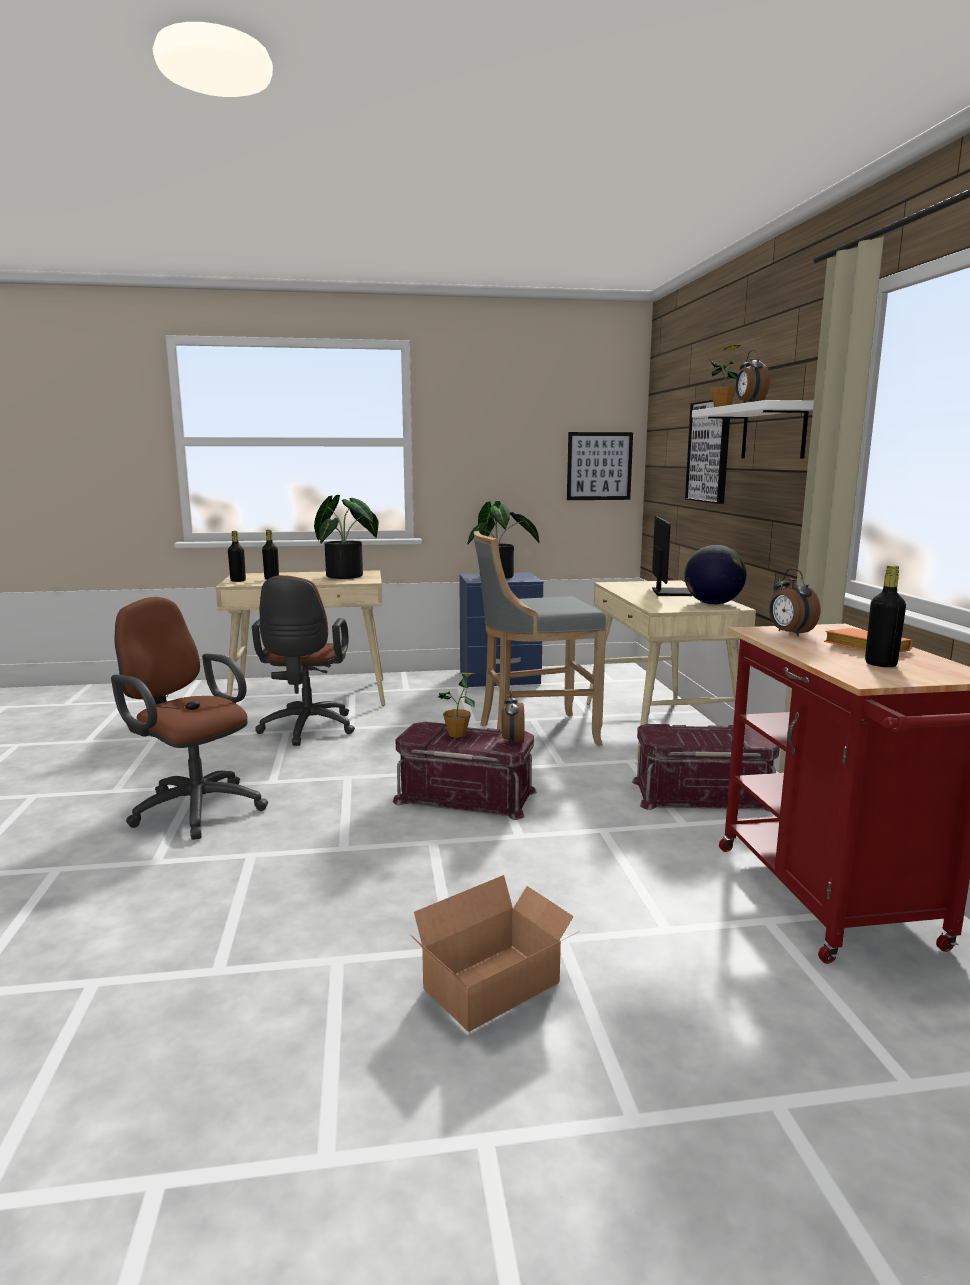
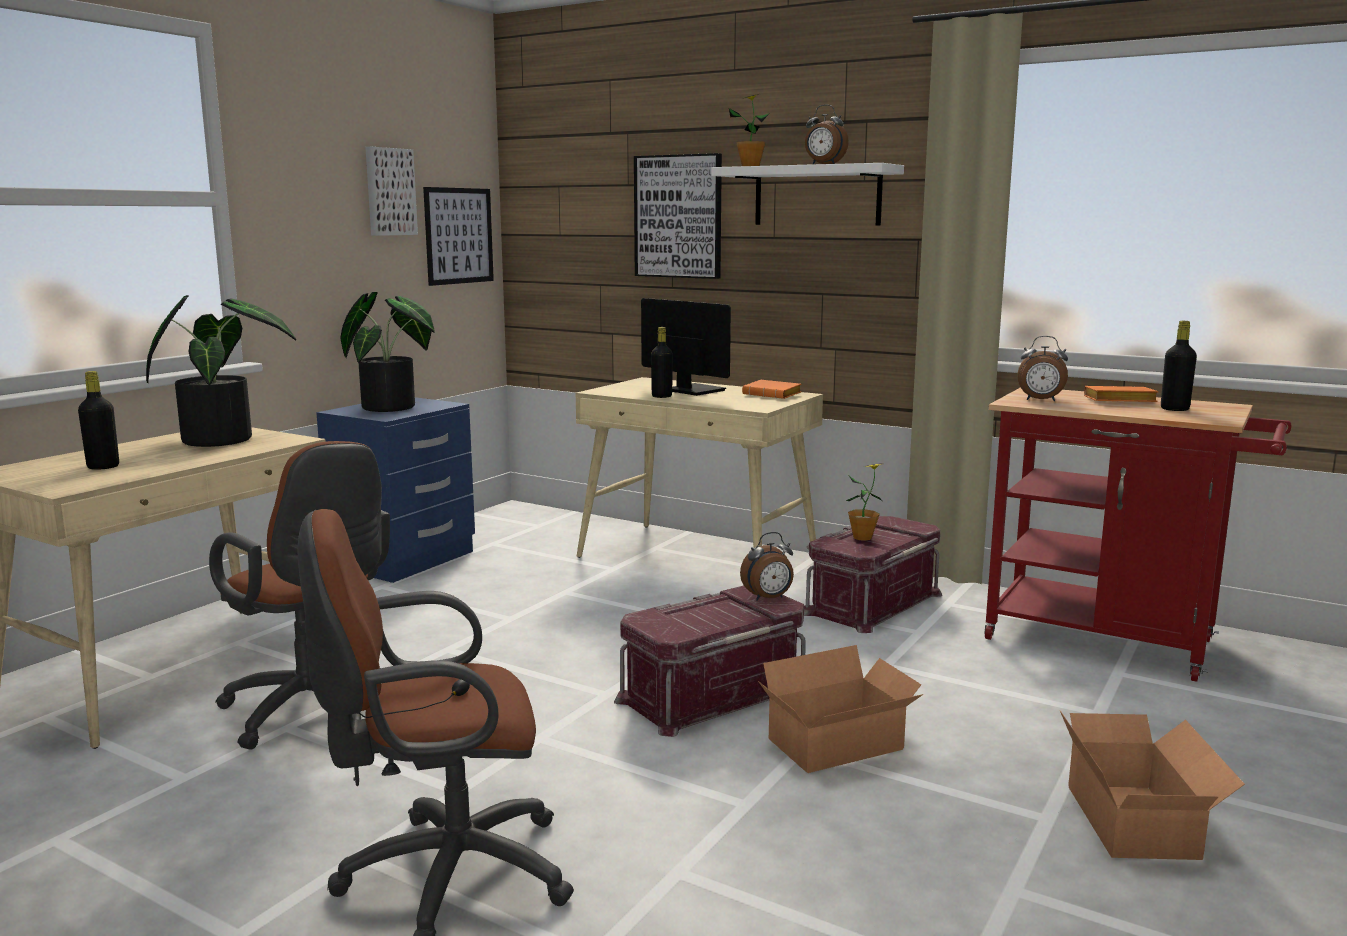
camera: 50 degrees left, 0 degrees up
black bottle [228,531,246,582] -> black bottle moved to [651,327,673,398]
potted plant [438,673,475,738] -> potted plant moved to [846,463,884,541]
grey stool [474,531,606,746] -> none
alarm clock [502,690,525,745] -> alarm clock turned 60 degrees counterclockwise [740,532,794,601]
globe [684,545,746,605] -> orange book [742,380,802,399]
none -> picture [365,147,418,236]
none -> cardboard box [758,645,923,773]

